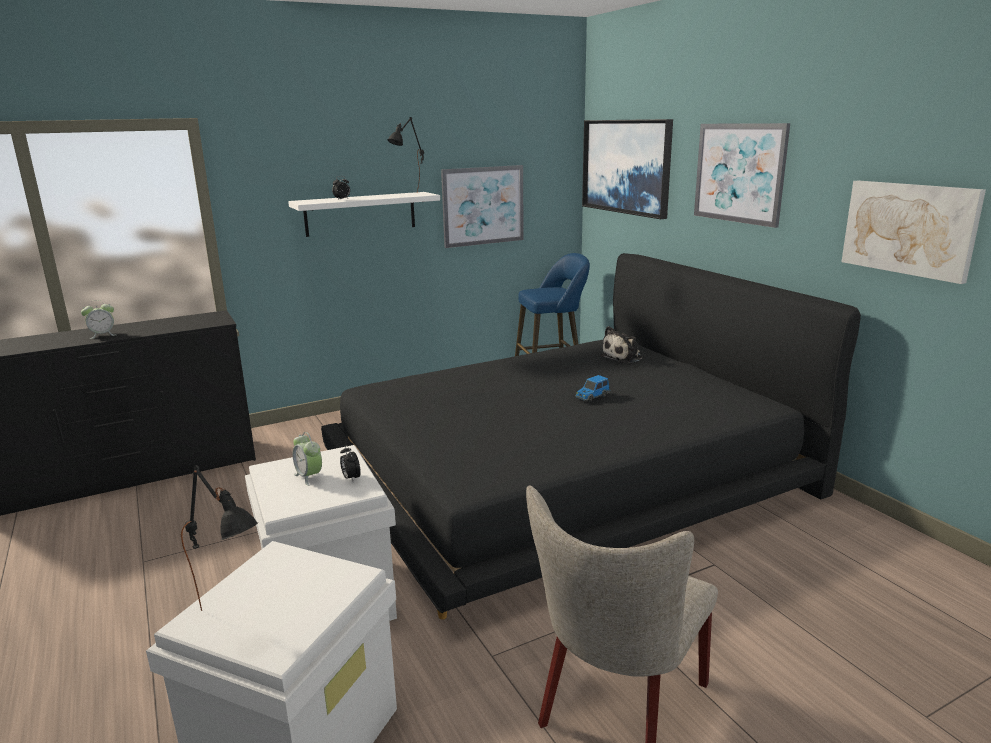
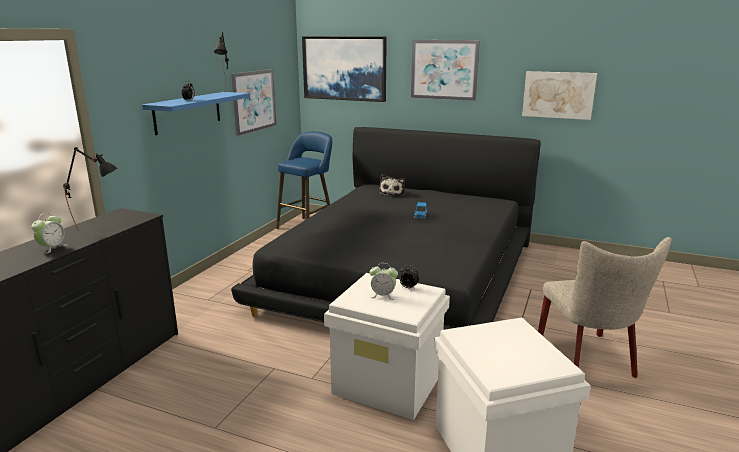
camera: 40 degrees left, 0 degrees up
black table lamp [181,465,258,611] -> black table lamp moved to [63,147,118,231]
white shelf [288,192,440,237] -> blue shelf [142,92,250,135]

